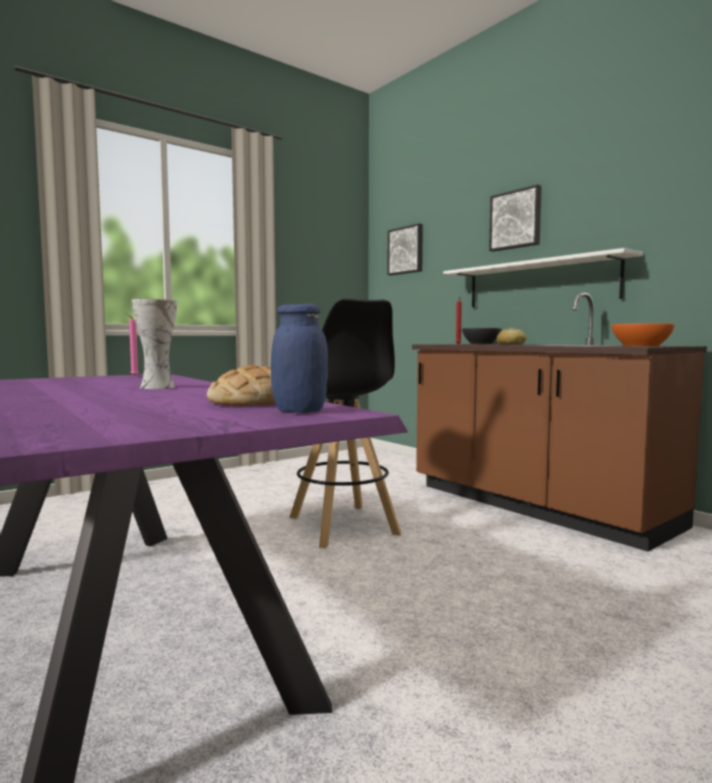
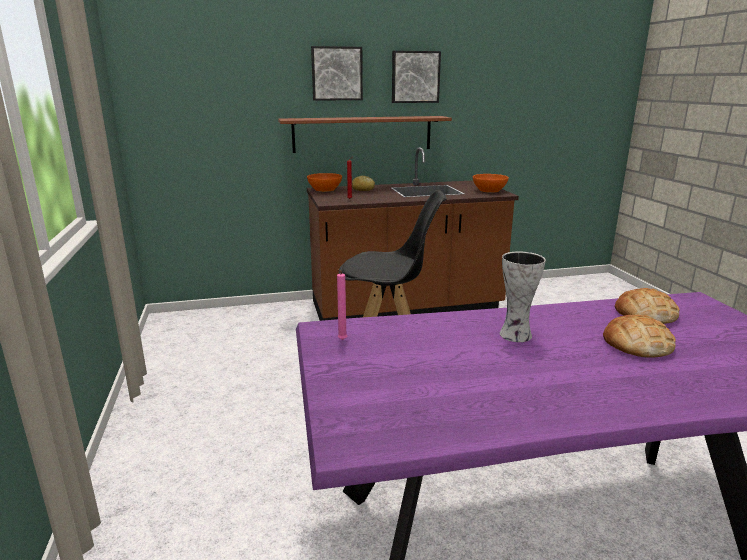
camera: 65 degrees left, 15 degrees up
blue jar [271,303,328,413] -> none
picture [387,223,423,275] -> picture moved to [392,51,441,103]
white shelf [443,248,643,307] -> brown shelf [278,116,452,153]
black bowl [462,328,502,344] -> orange bowl [307,173,342,192]
none -> bread [603,315,676,357]

